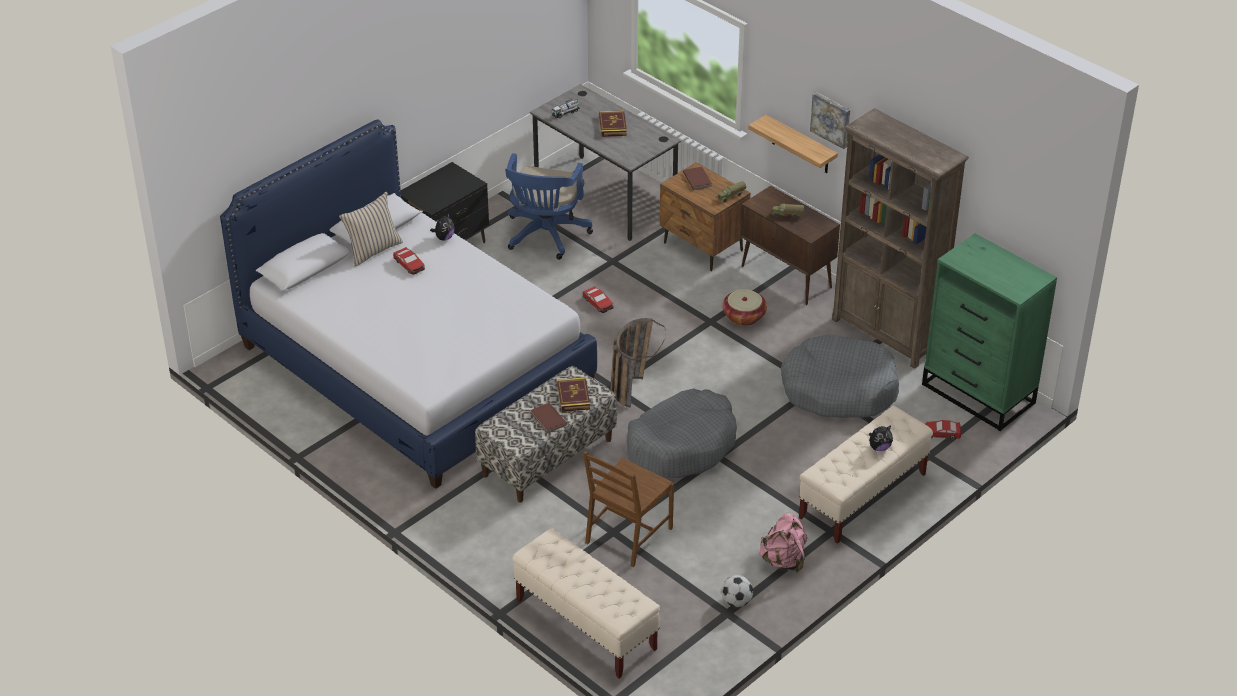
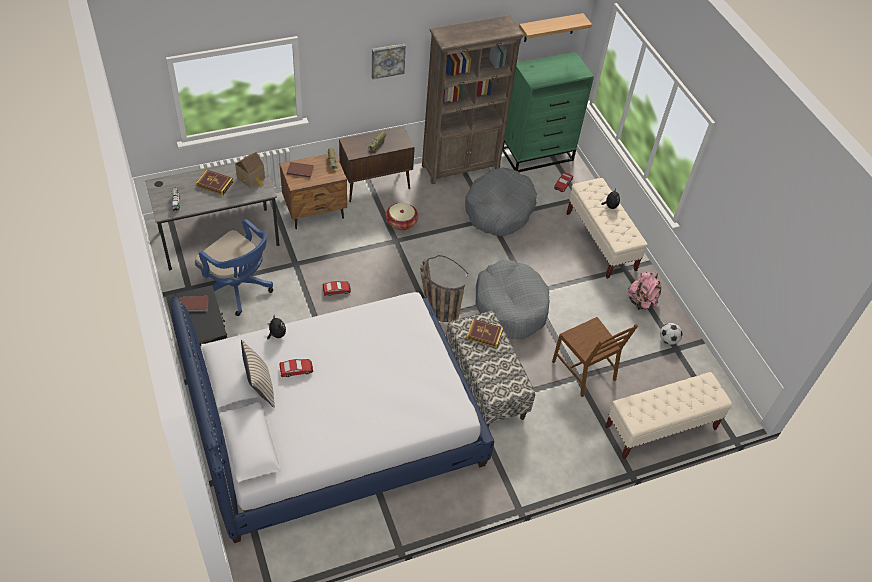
camera: 70 degrees left, 10 degrees up
brown book [531,403,567,433] -> brown book moved to [180,296,209,312]
shelf [748,115,838,173] -> shelf moved to [519,13,592,42]
none -> toy house [235,152,265,188]

